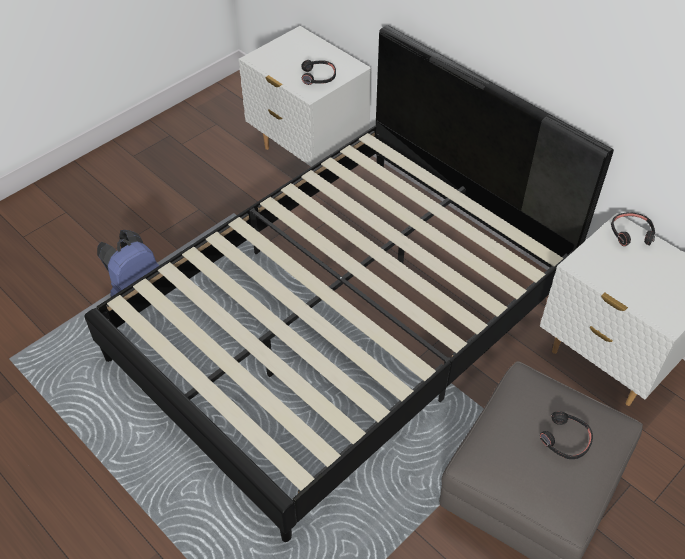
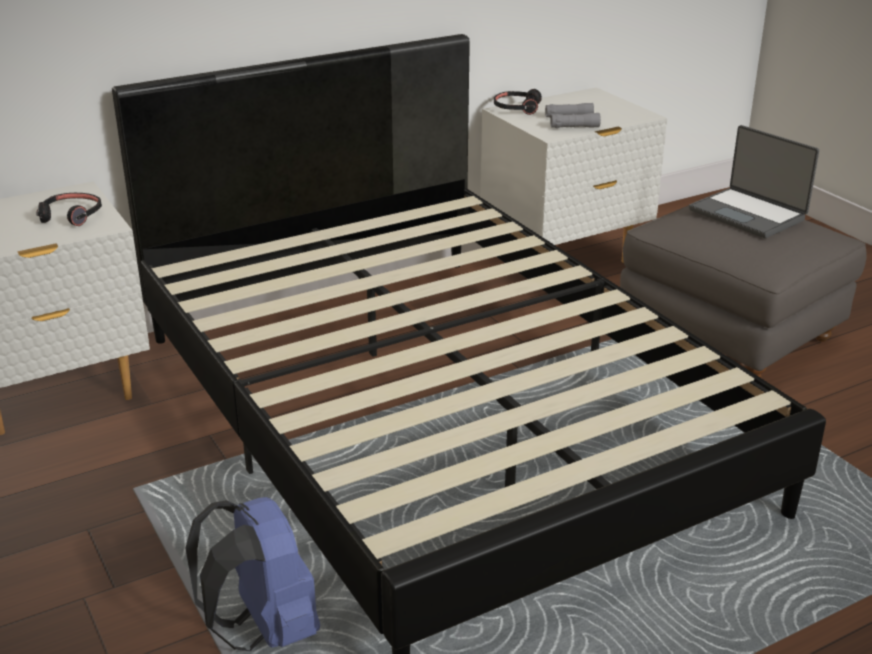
camera: 75 degrees left, 20 degrees down
black headphones [540,411,593,459] -> laptop [689,125,819,238]
none -> grey binoculars [545,103,601,128]

